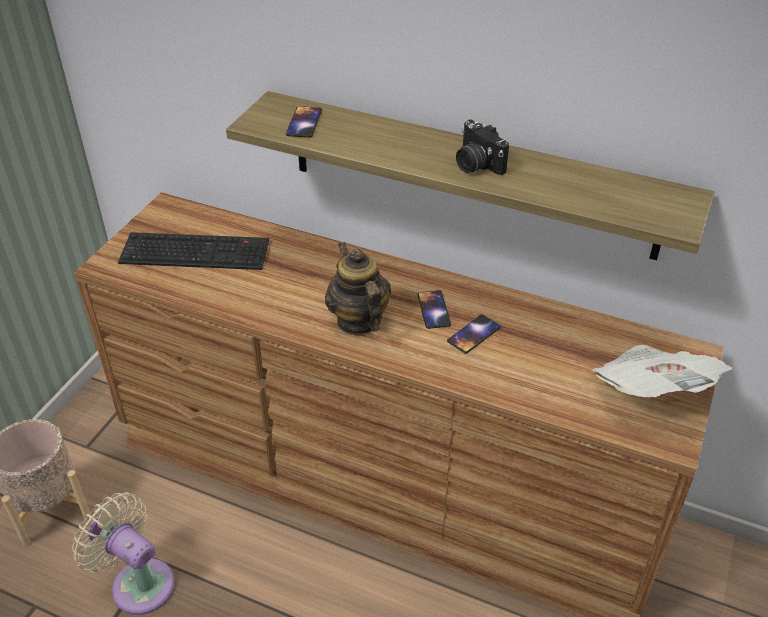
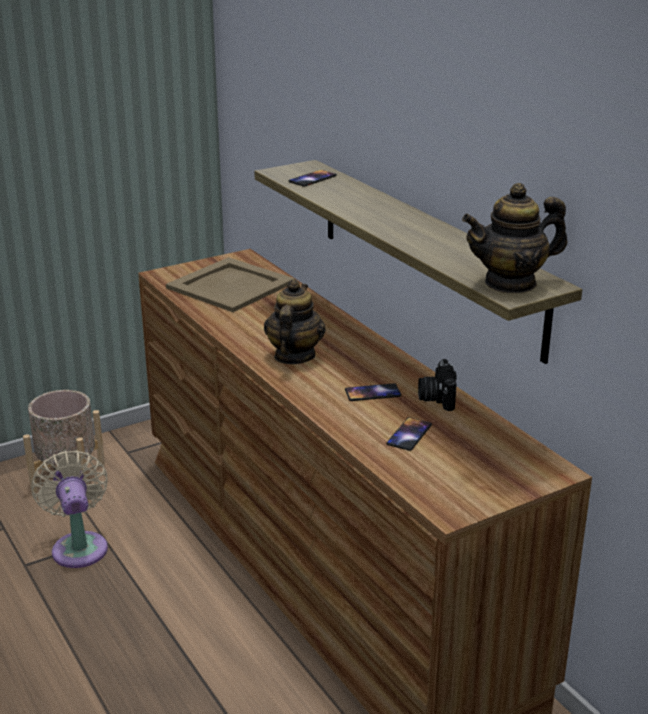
camera: 35 degrees right, 15 degrees down
keyboard [118,232,269,270] -> beige tray [166,257,295,312]
phone [417,290,451,329] -> phone moved to [386,417,432,451]
camera [456,119,509,175] -> camera moved to [418,359,456,411]
newspaper [592,345,732,397] -> none
none -> teapot [462,183,568,294]

